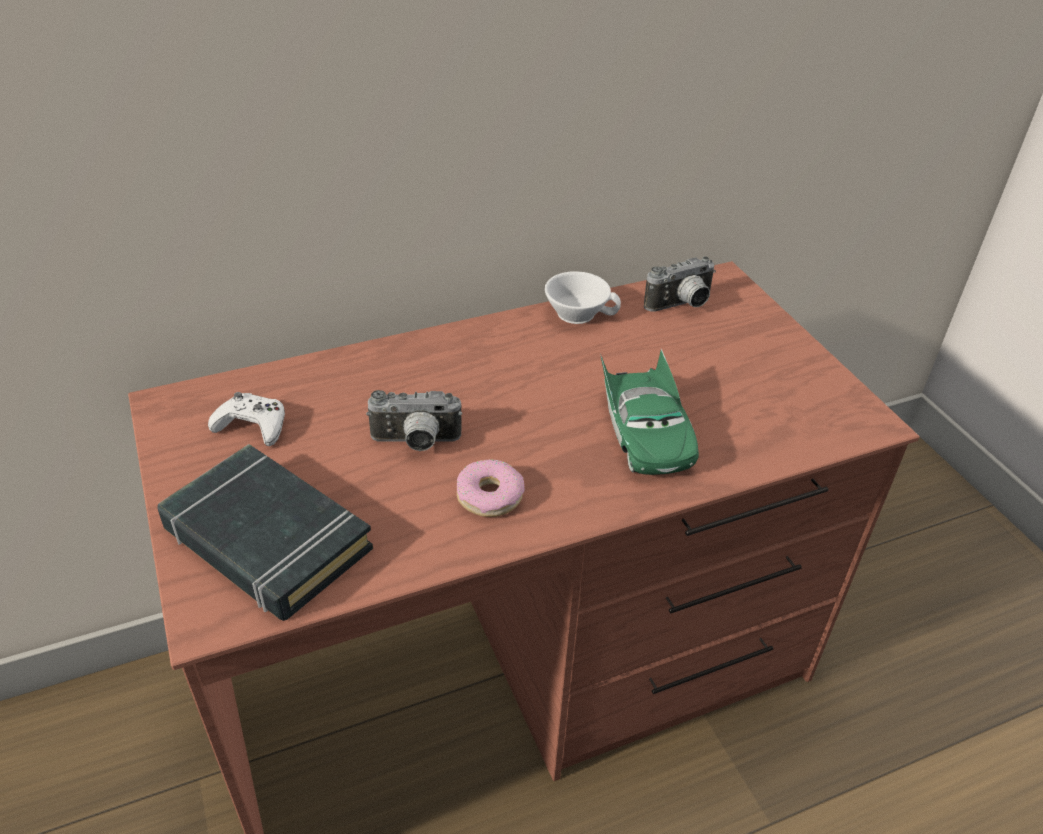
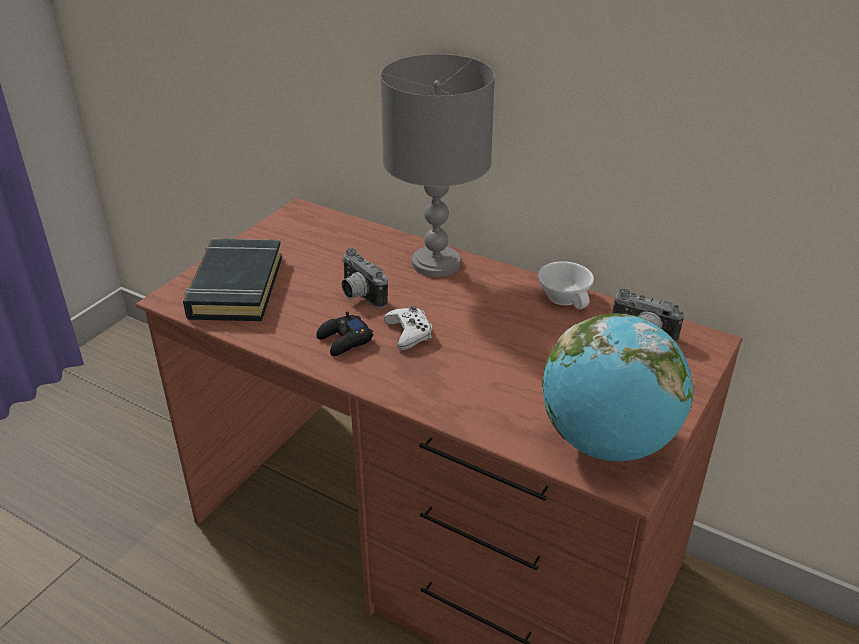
camera: 55 degrees right, 5 degrees down
white game controller [208,392,285,446] -> white game controller moved to [384,306,432,350]
donut [457,459,525,517] -> black game controller [316,312,373,356]
green toy car [600,349,699,475] -> none
none -> grey table lamp [380,54,495,277]
none -> globe [542,313,693,461]

